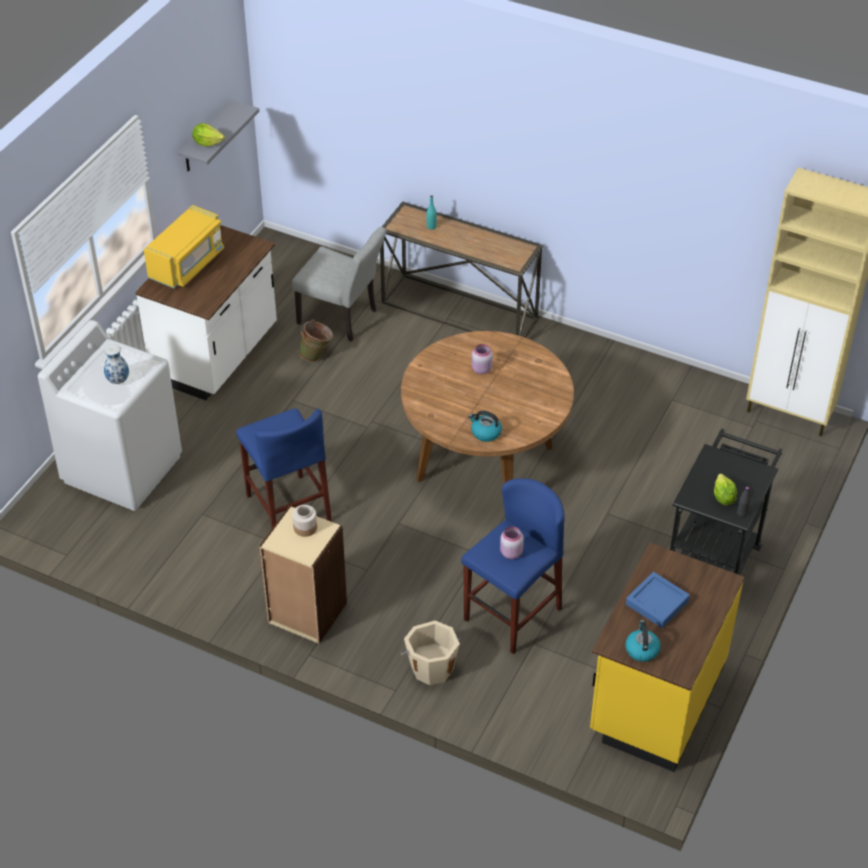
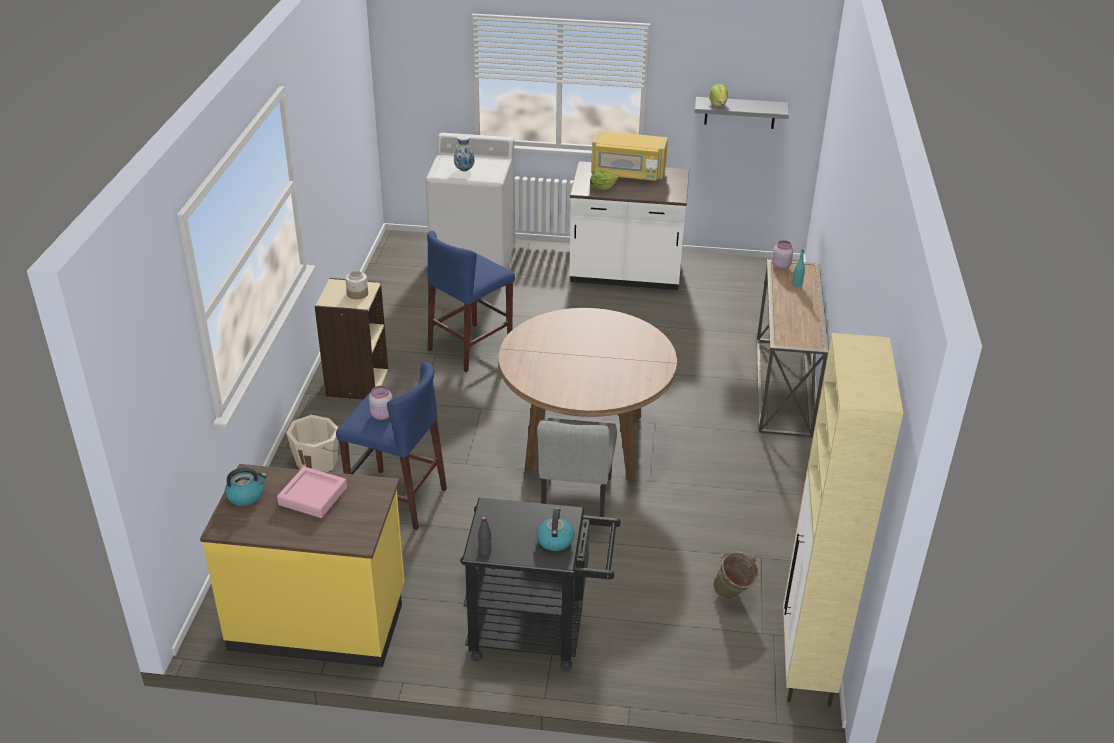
camera: 70 degrees right, 10 degrees down
grey chair [292,227,387,342] -> grey chair moved to [537,418,617,517]
green bucket [298,319,333,362] -> green bucket moved to [713,551,759,599]
kettle [468,411,502,442] -> kettle moved to [536,508,574,551]
pink jar [472,344,493,374] -> pink jar moved to [772,240,793,270]
blue tray [626,572,690,628] -> pink tray [277,467,347,518]
lettuce [714,474,737,505] -> lettuce moved to [590,170,619,190]

